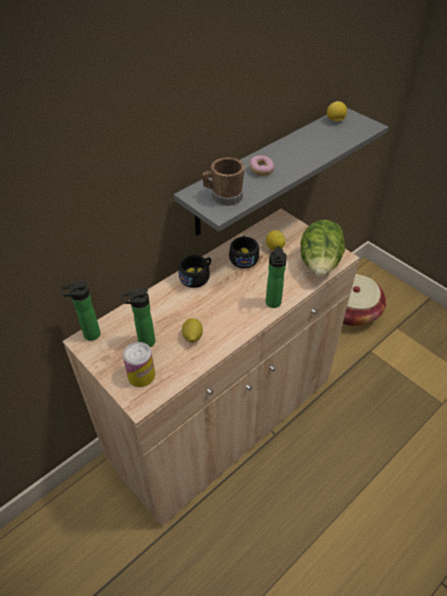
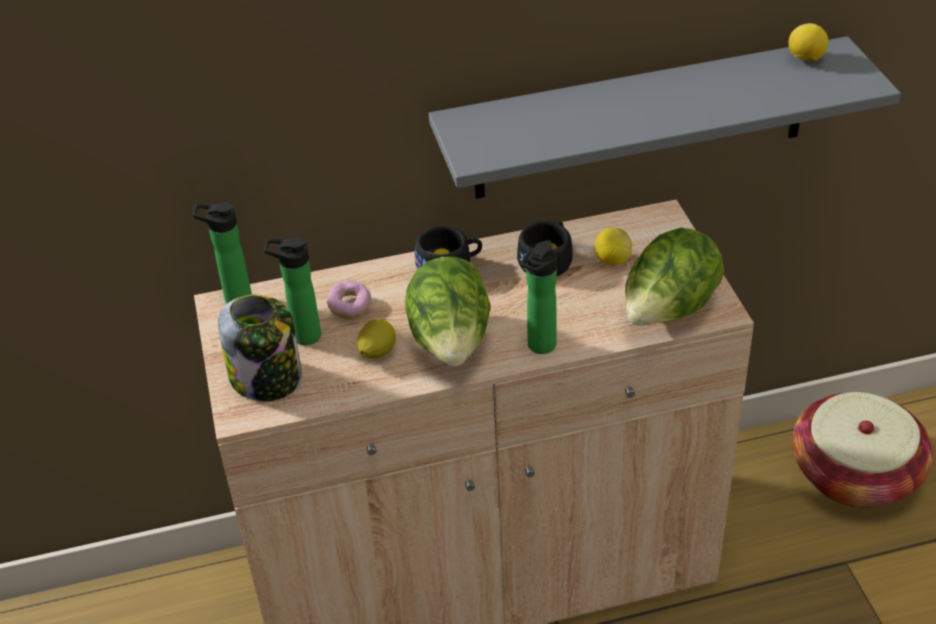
camera: 30 degrees right, 5 degrees down
can [122,342,155,387] -> jar [218,294,302,401]
brown mug [203,157,245,206] -> none
donut [249,155,274,176] -> donut moved to [327,280,371,319]
none -> lettuce [405,257,491,366]

